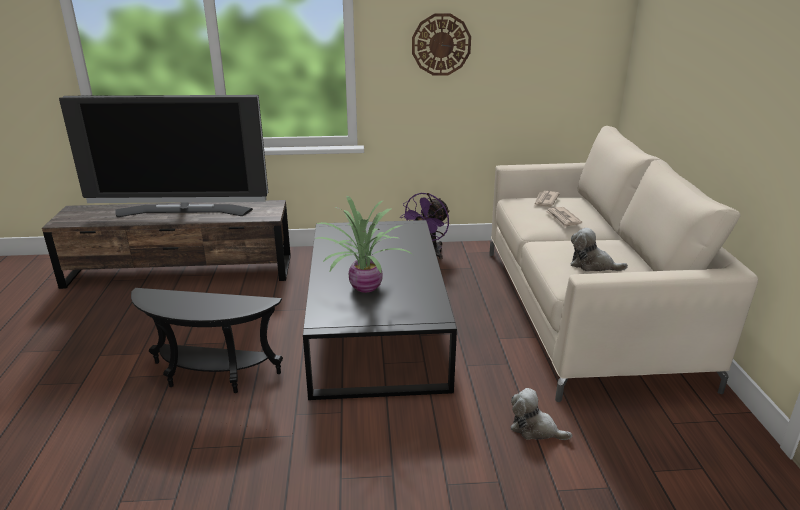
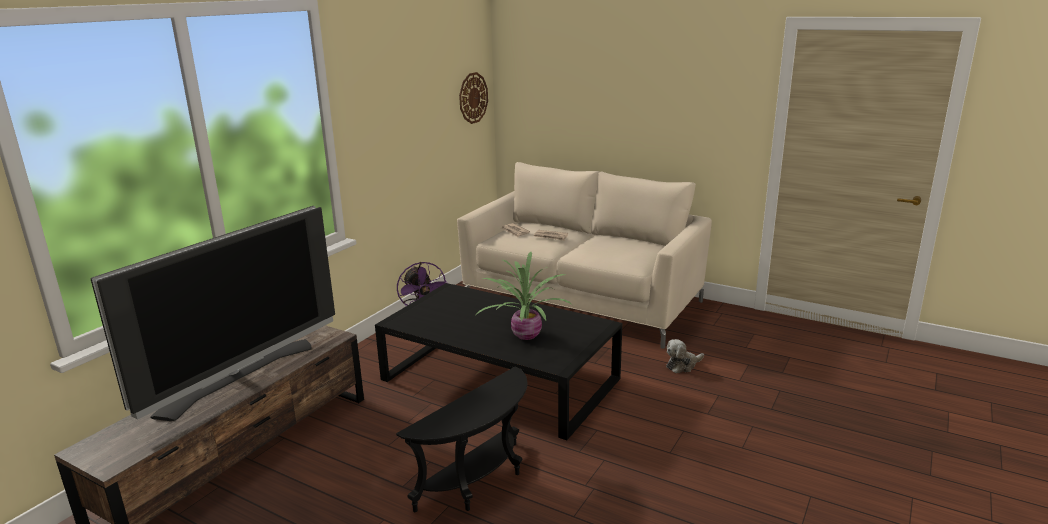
camera: 55 degrees left, 5 degrees down
wall clock [412,13,471,76] -> wall clock moved to [459,72,488,124]
plush toy [571,228,628,272] -> none

